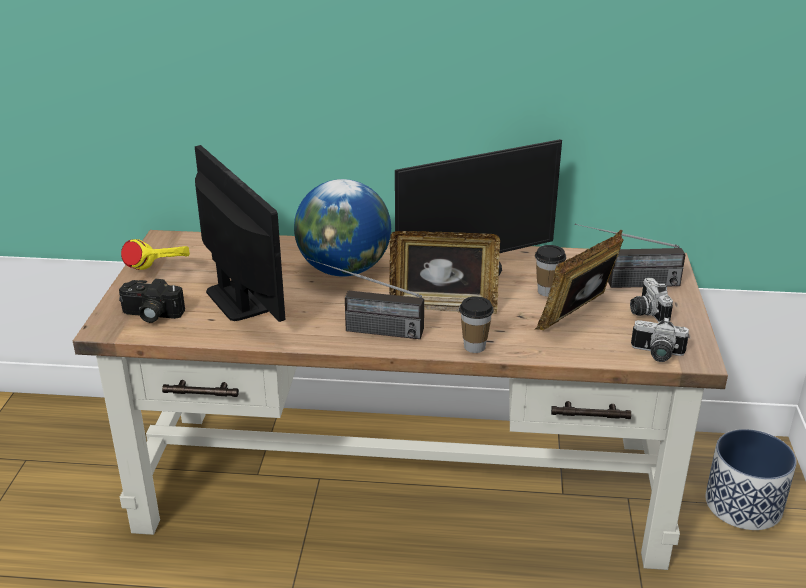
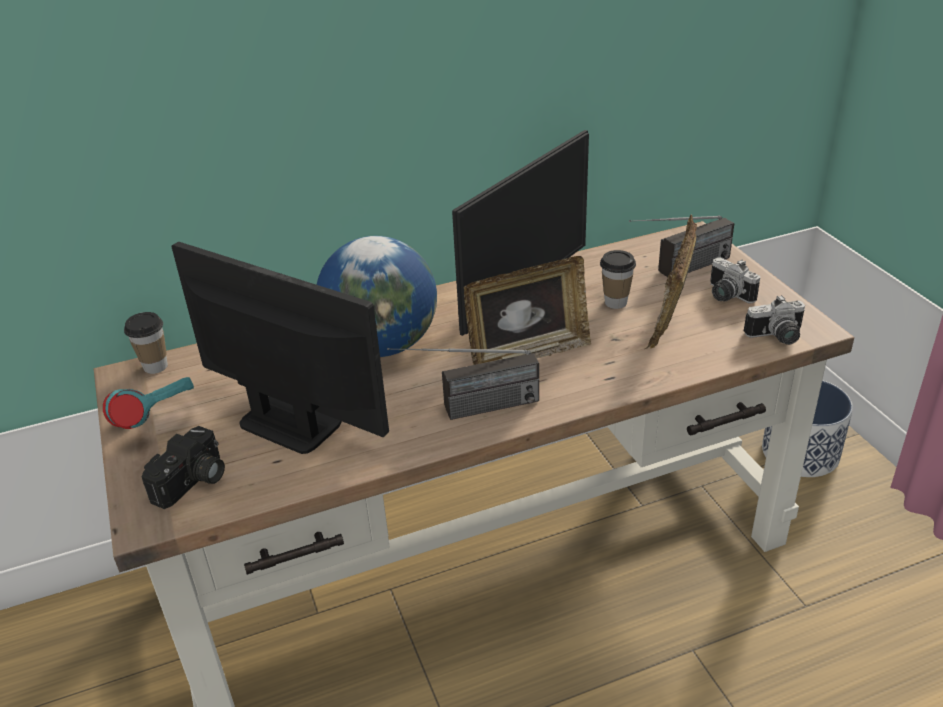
camera: 25 degrees left, 5 degrees up
camera [119,279,185,323] -> camera turned 45 degrees counterclockwise [141,426,225,509]
yellow headphones [121,239,190,270] -> turquoise headphones [103,377,194,429]
cup [459,296,494,353] -> cup moved to [124,312,168,374]

